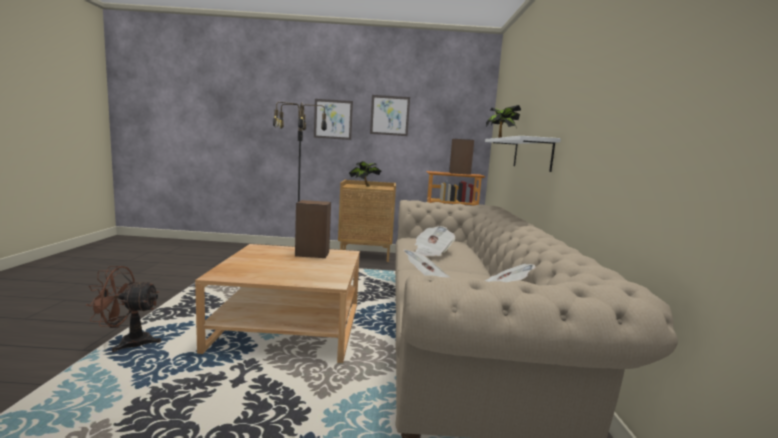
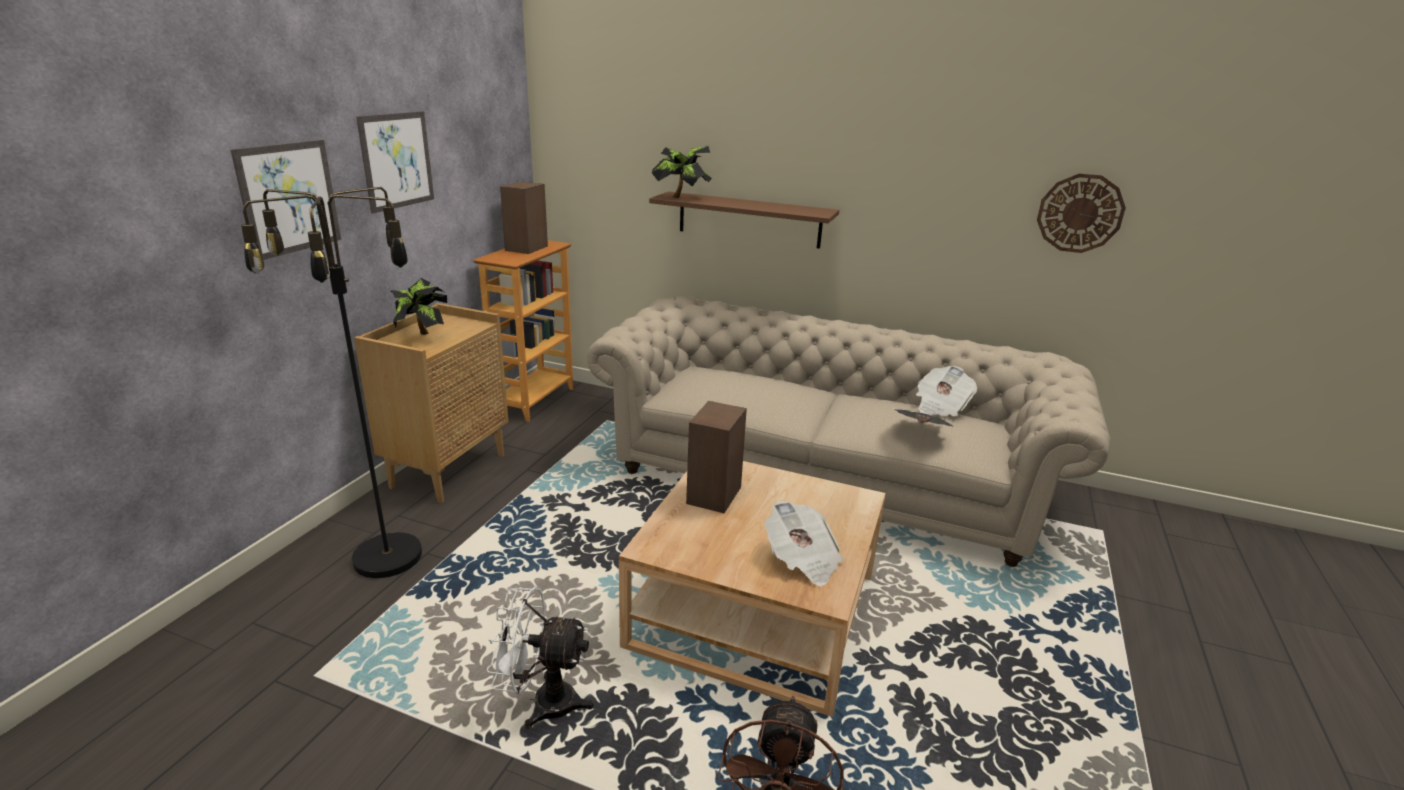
camera: 70 degrees left, 15 degrees up
newspaper [414,226,455,256] -> newspaper moved to [765,500,844,586]
white shelf [485,136,561,172] -> brown shelf [649,191,839,249]
none -> white fan [486,587,594,729]
none -> wall clock [1037,174,1126,253]

